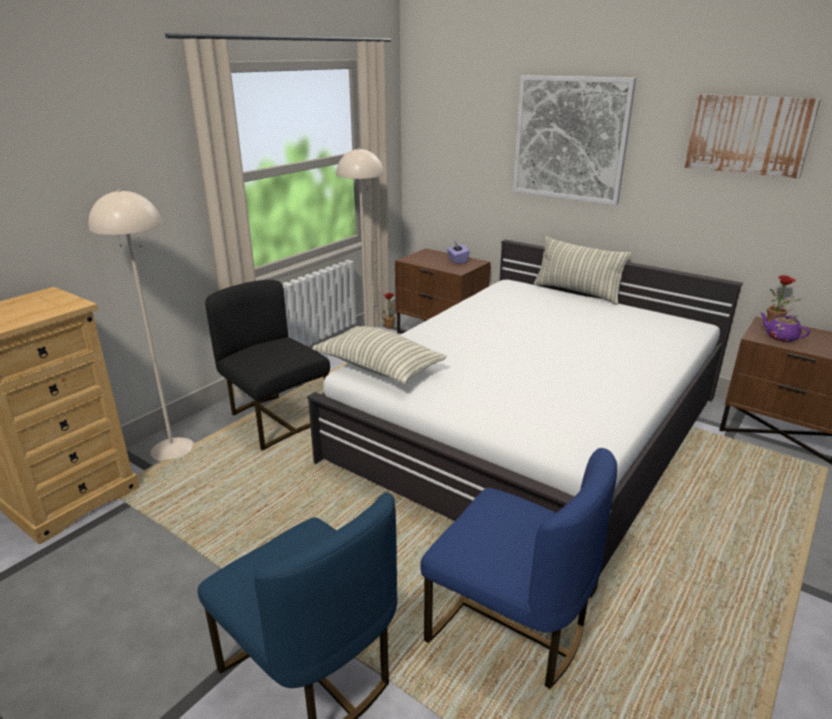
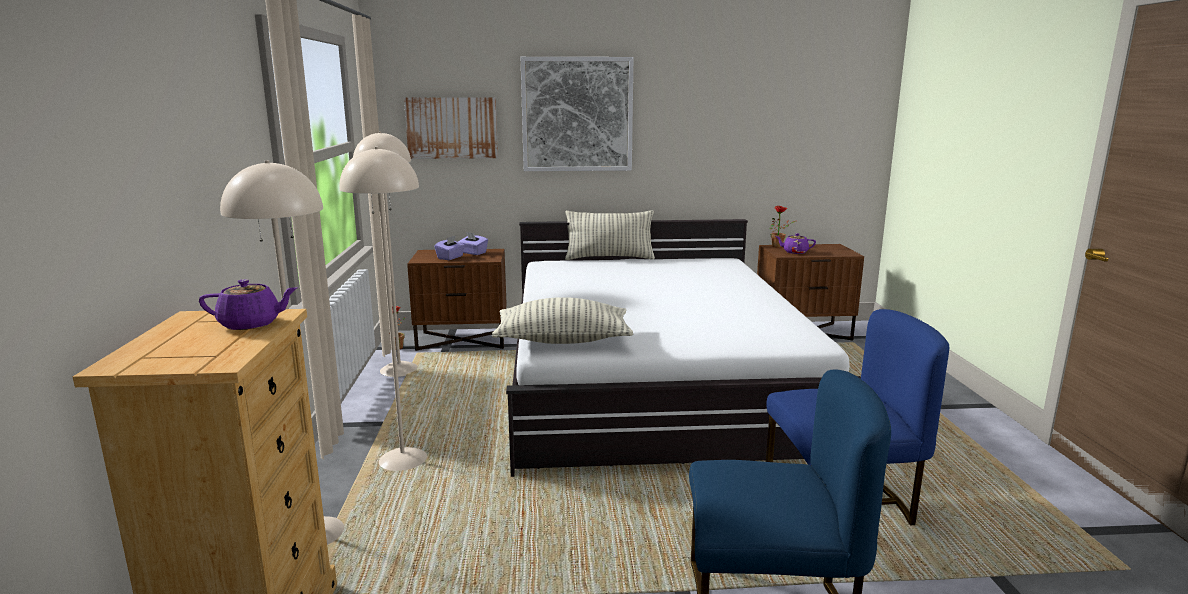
camera: 40 degrees left, 10 degrees down
black chair [205,280,330,451] -> beige floor lamp [339,147,427,471]
picture [684,94,821,179] -> picture moved to [404,97,498,159]
none -> purple teapot [199,279,297,330]
none -> purple tissue box [434,236,465,260]

